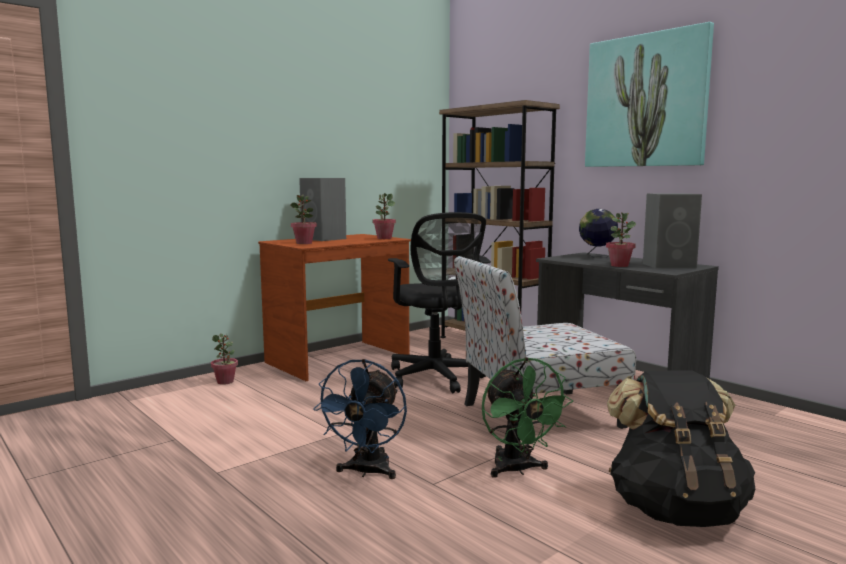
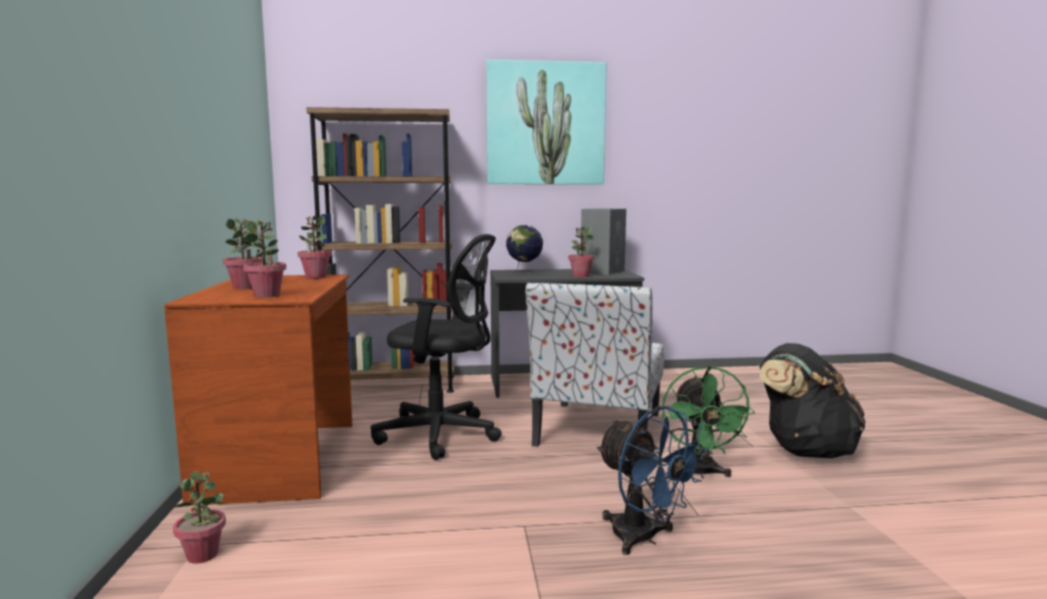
camera: 55 degrees left, 0 degrees up
grey speaker [299,178,346,241] -> potted plant [223,218,263,289]
green fan [482,357,573,478] -> green fan turned 75 degrees clockwise [662,366,755,478]

